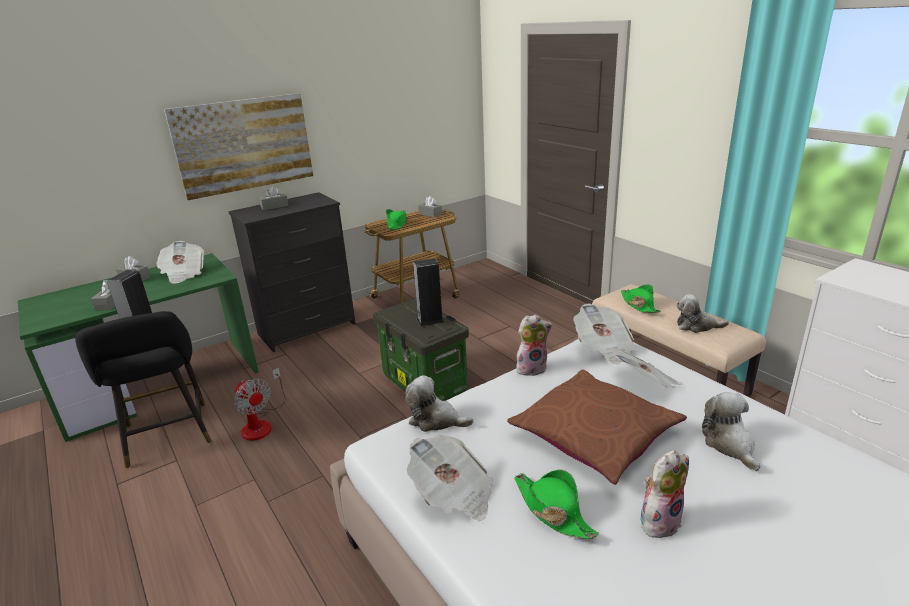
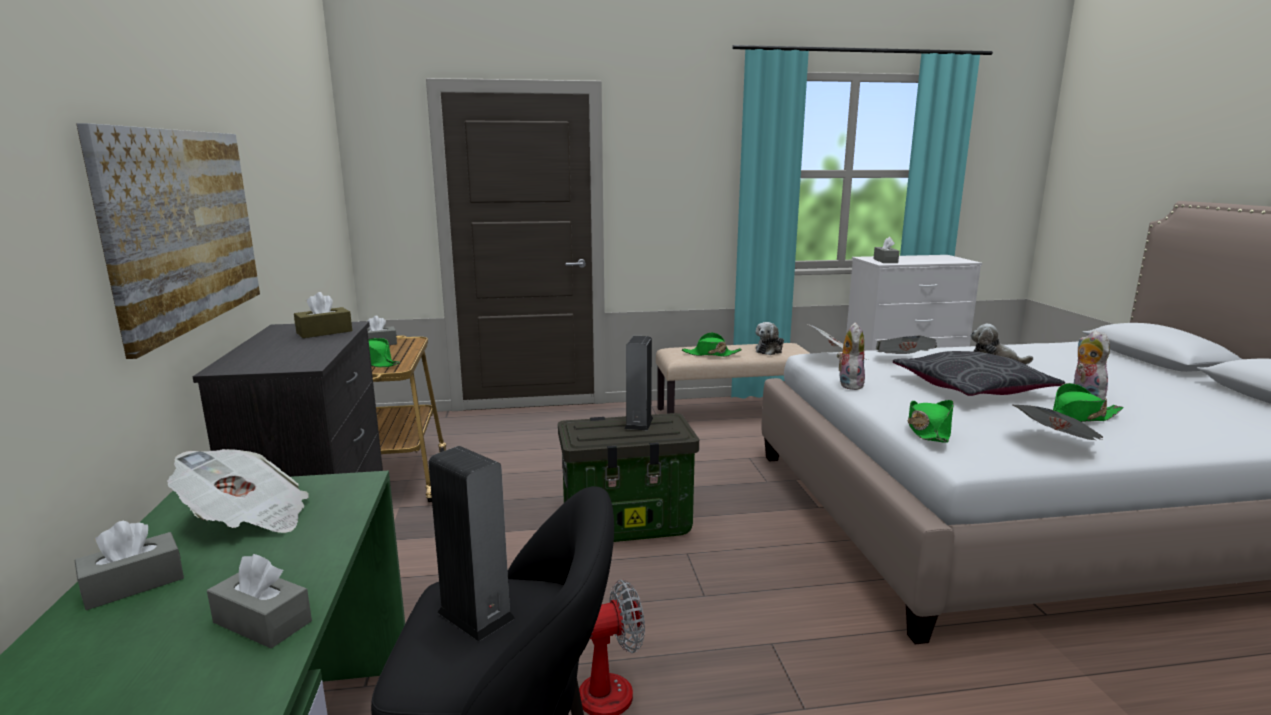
camera: 65 degrees left, 10 degrees down
grey tissue box [259,186,289,210] -> grey tissue box moved to [873,237,899,263]
plush toy [405,375,474,432] -> green hat [908,400,954,443]
brown pillow [507,370,687,485] -> grey pillow [893,351,1065,396]
none -> brown tissue box [294,292,352,338]

